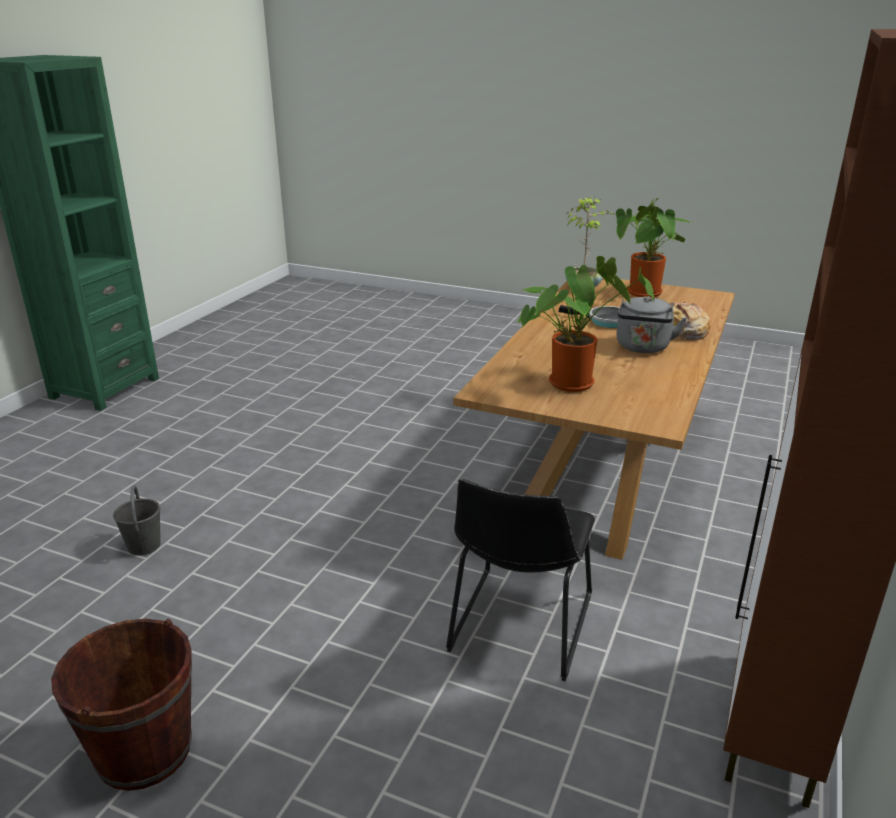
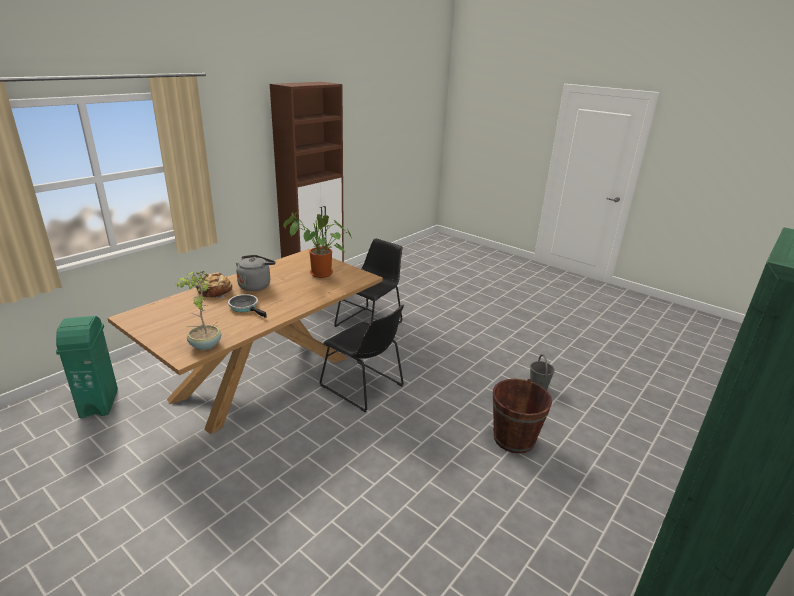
camera: 165 degrees left, 0 degrees up
brown bucket [51,619,192,791] -> brown bucket moved to [493,379,552,454]
potted plant [616,198,692,298] -> none
none -> green trash can [56,316,118,419]
none -> black chair [319,305,404,412]

